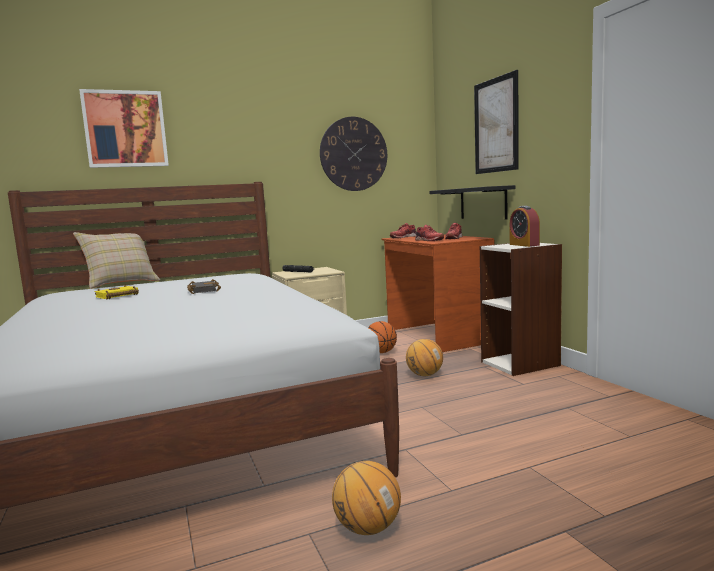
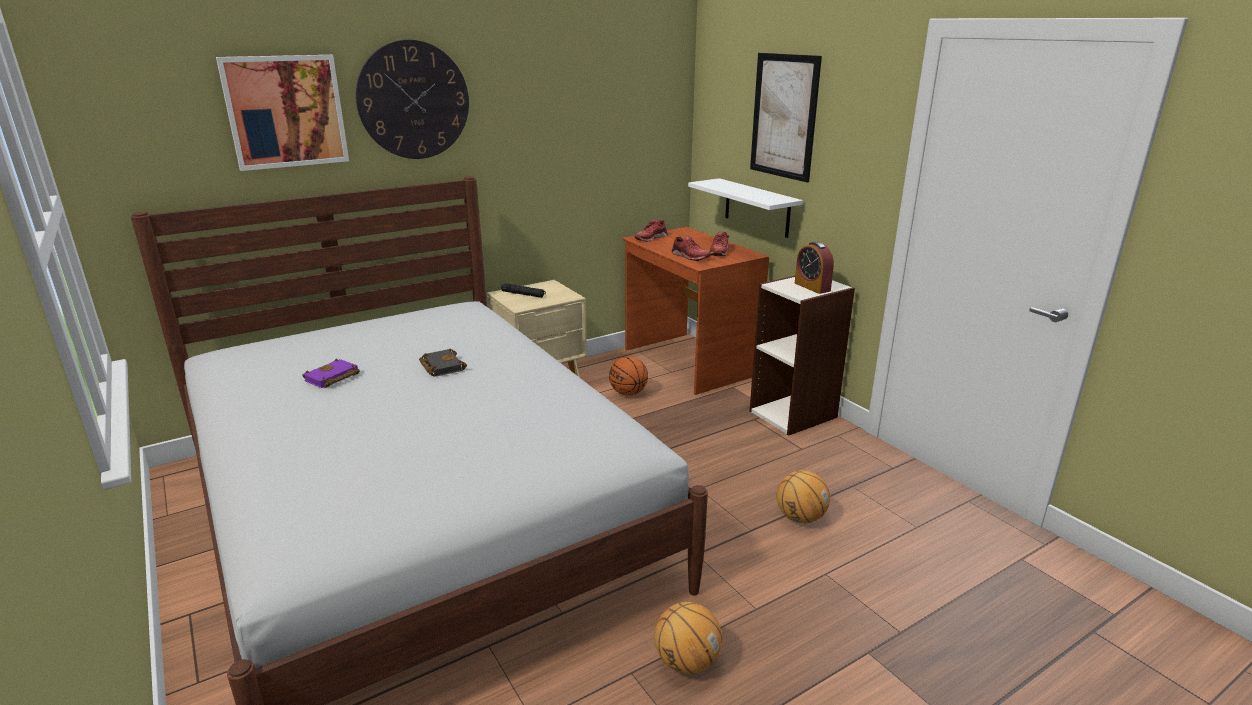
camera: 10 degrees left, 15 degrees up
beige pillow [73,232,160,289] -> none
yellow book [94,285,139,299] -> purple book [302,359,360,388]
wall clock [320,117,387,191] -> wall clock moved to [356,40,469,159]
basketball [406,339,443,376] -> basketball moved to [776,470,830,523]
black shelf [429,185,515,219] -> white shelf [688,178,803,238]

